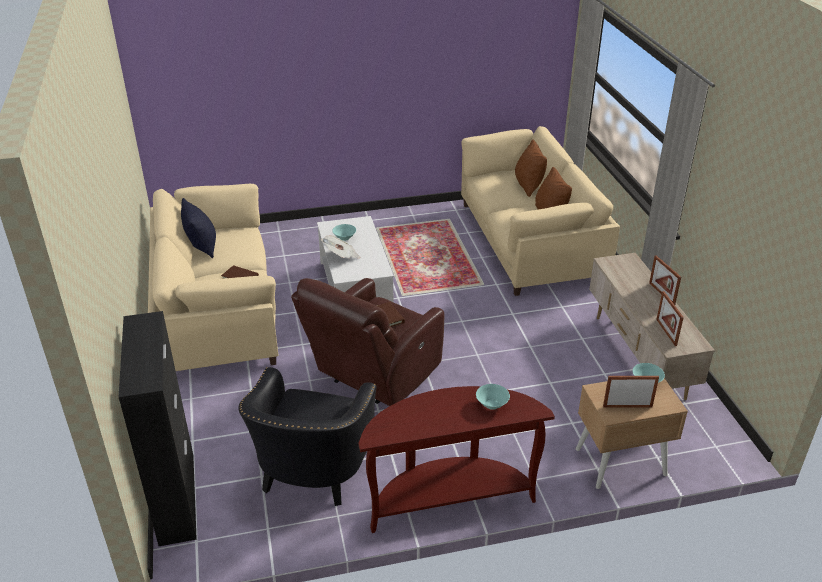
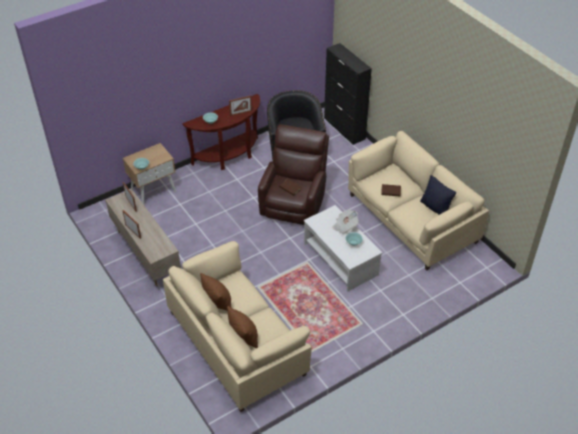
camera: 160 degrees right, 10 degrees up
picture frame [603,376,659,407] -> picture frame moved to [229,96,252,116]

